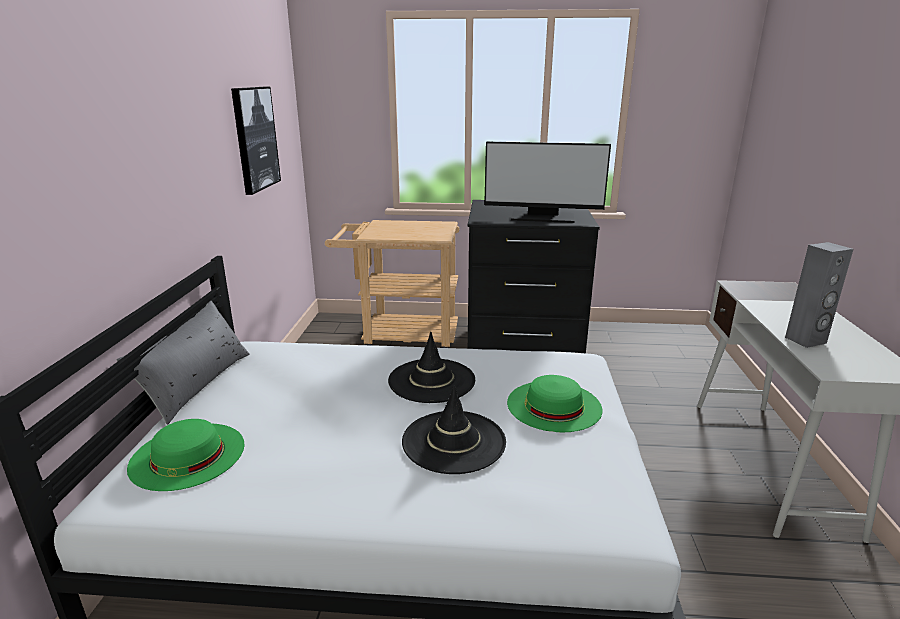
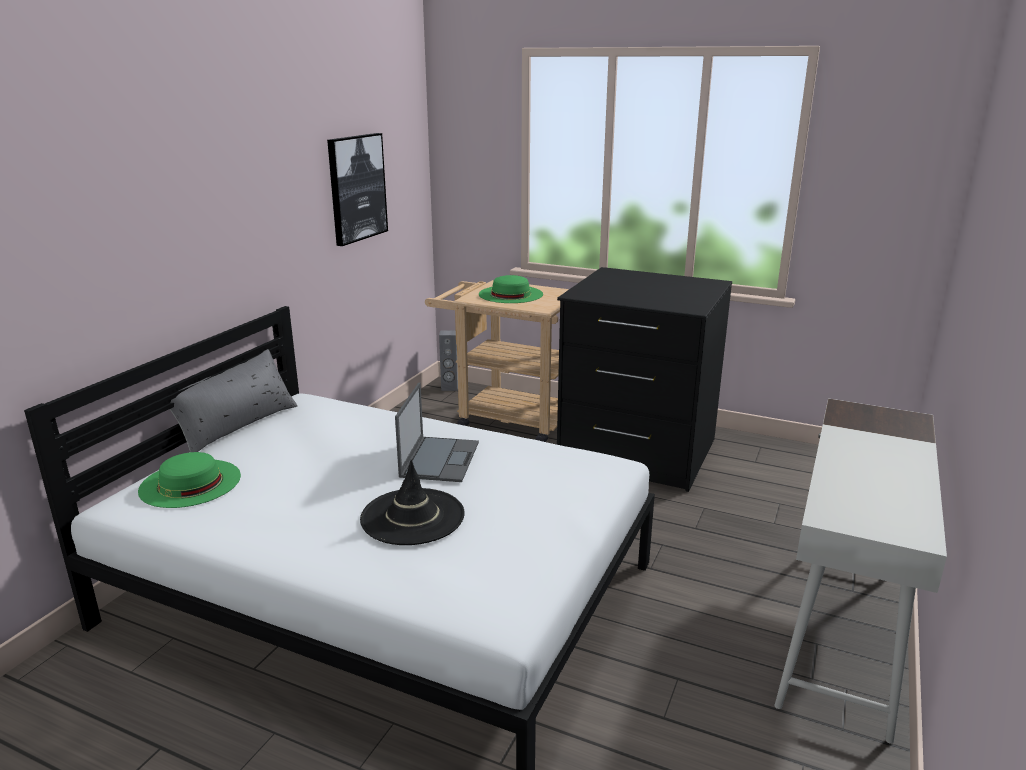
camera: 20 degrees right, 0 degrees up
black hat [388,332,475,403] -> laptop [395,382,479,482]
monitor [484,142,611,223] -> none
green hat [507,375,602,432] -> green hat moved to [479,275,543,303]
grey speaker [785,242,853,348] -> grey speaker moved to [439,330,458,391]

